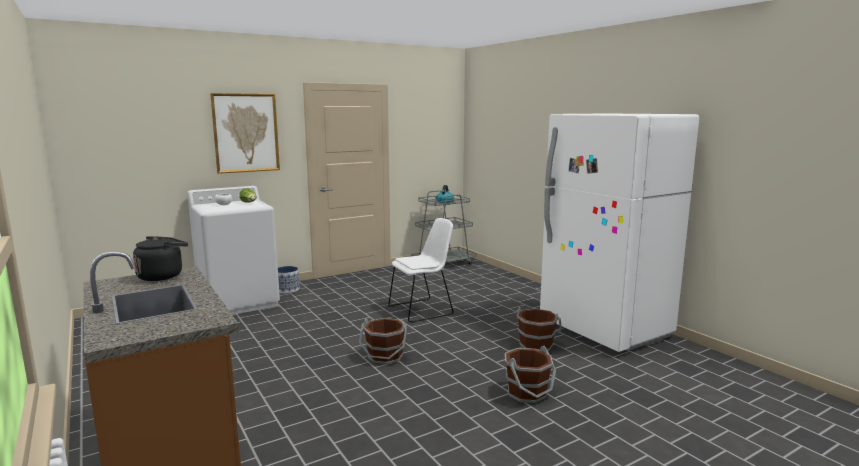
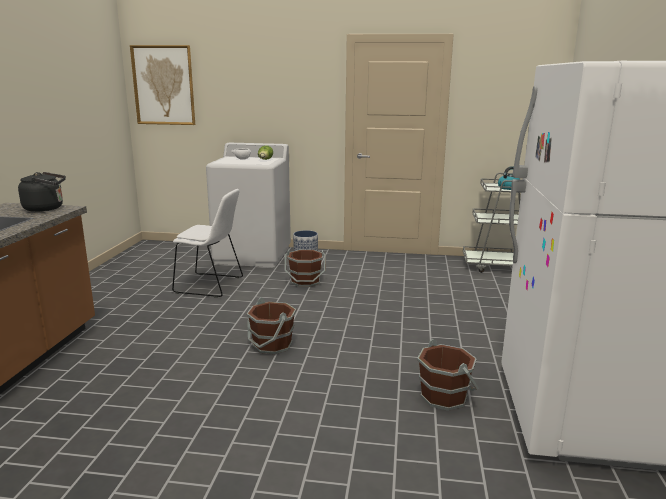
camera: 40 degrees right, 5 degrees up
picture [210,93,280,174] -> picture moved to [130,45,195,125]
white chair [388,218,453,323] -> white chair moved to [172,189,243,298]
brown bucket [505,346,556,403] -> brown bucket moved to [284,250,326,287]

